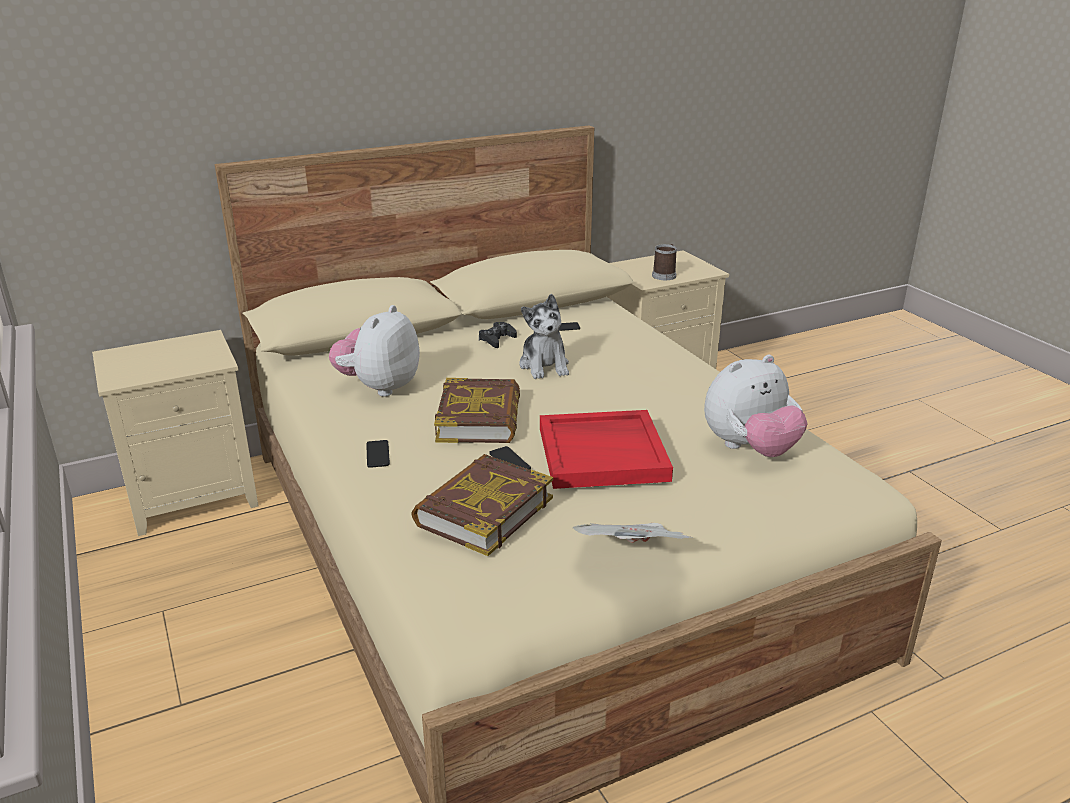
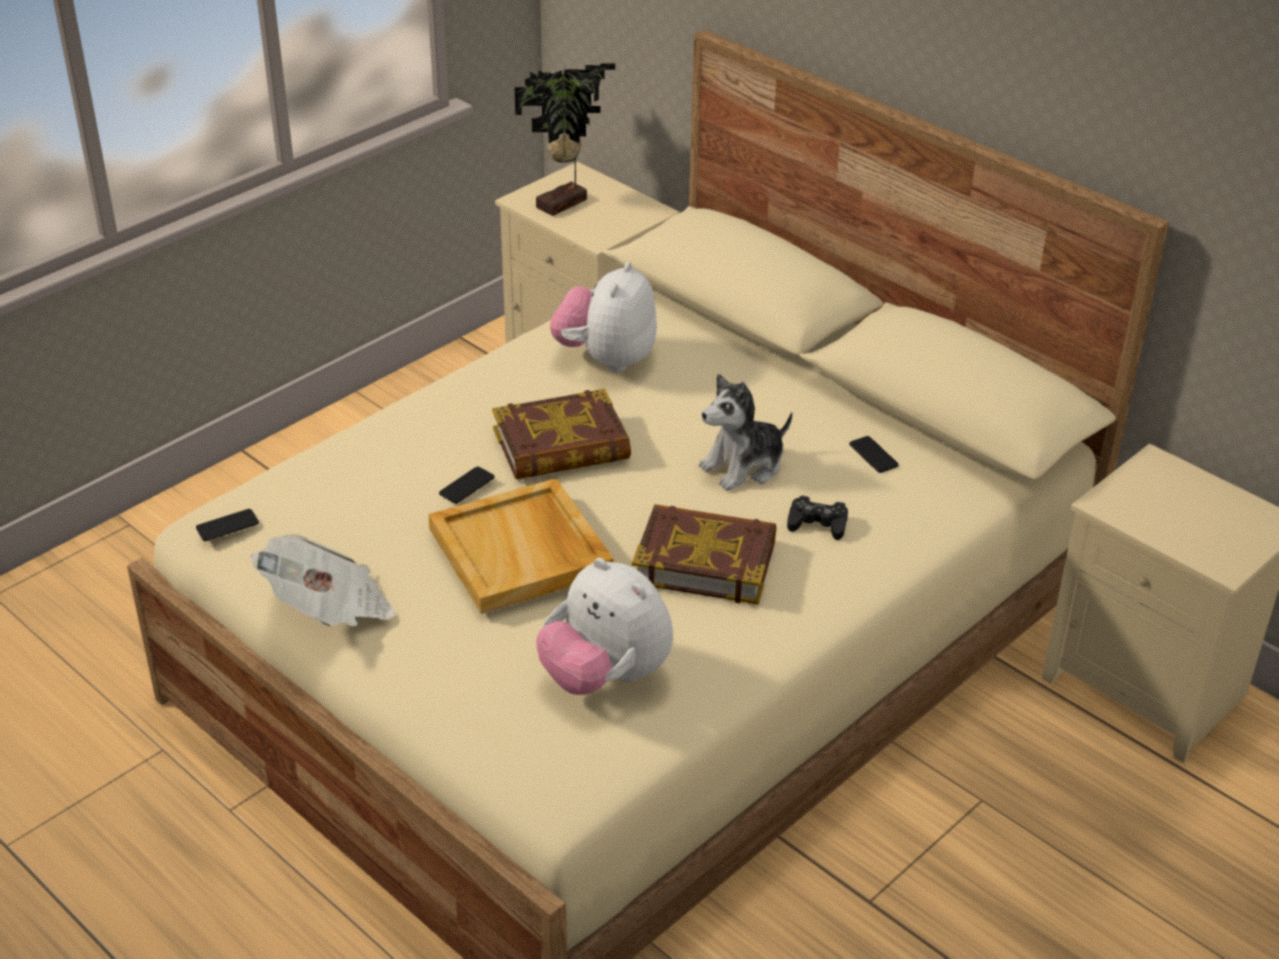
camera: 70 degrees right, 10 degrees up
plush toy [329,305,420,397] -> plush toy turned 75 degrees counterclockwise [550,262,657,373]
phone [366,440,390,468] -> phone moved to [196,509,259,541]
book [411,454,553,556] -> book moved to [632,504,776,605]
black game controller [479,322,517,348] -> black game controller moved to [787,496,848,540]
red tray [540,410,673,489] -> beige tray [428,478,614,614]
mug [652,244,677,280] -> none
none -> potted plant [514,64,615,216]

